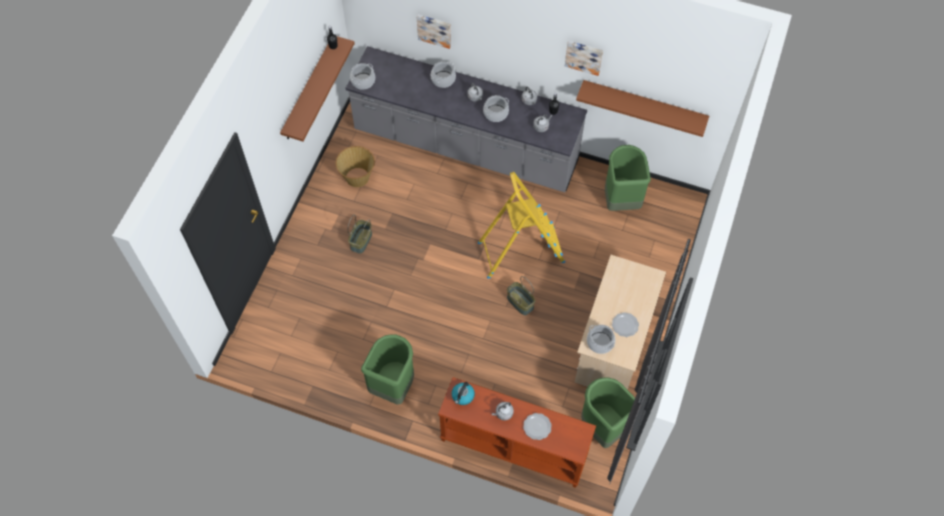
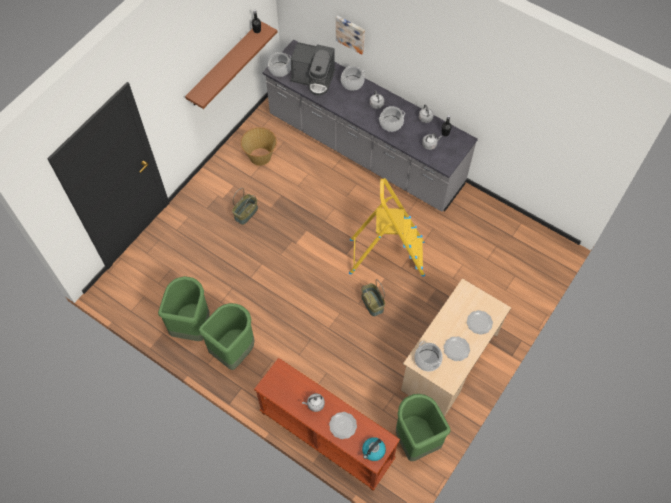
camera: 15 degrees right, 0 degrees up
kettle [452,382,475,405] -> kettle moved to [362,437,386,461]
picture [565,41,603,76] -> none
brown shelf [576,80,709,137] -> none
green trash can [605,145,651,211] -> green trash can moved to [158,276,210,341]
none -> coffee machine [290,42,335,96]
none -> plate [467,310,493,335]

